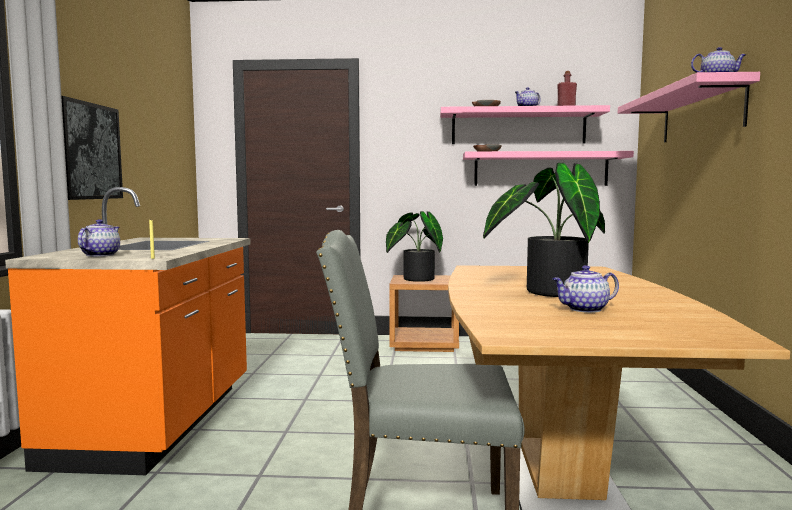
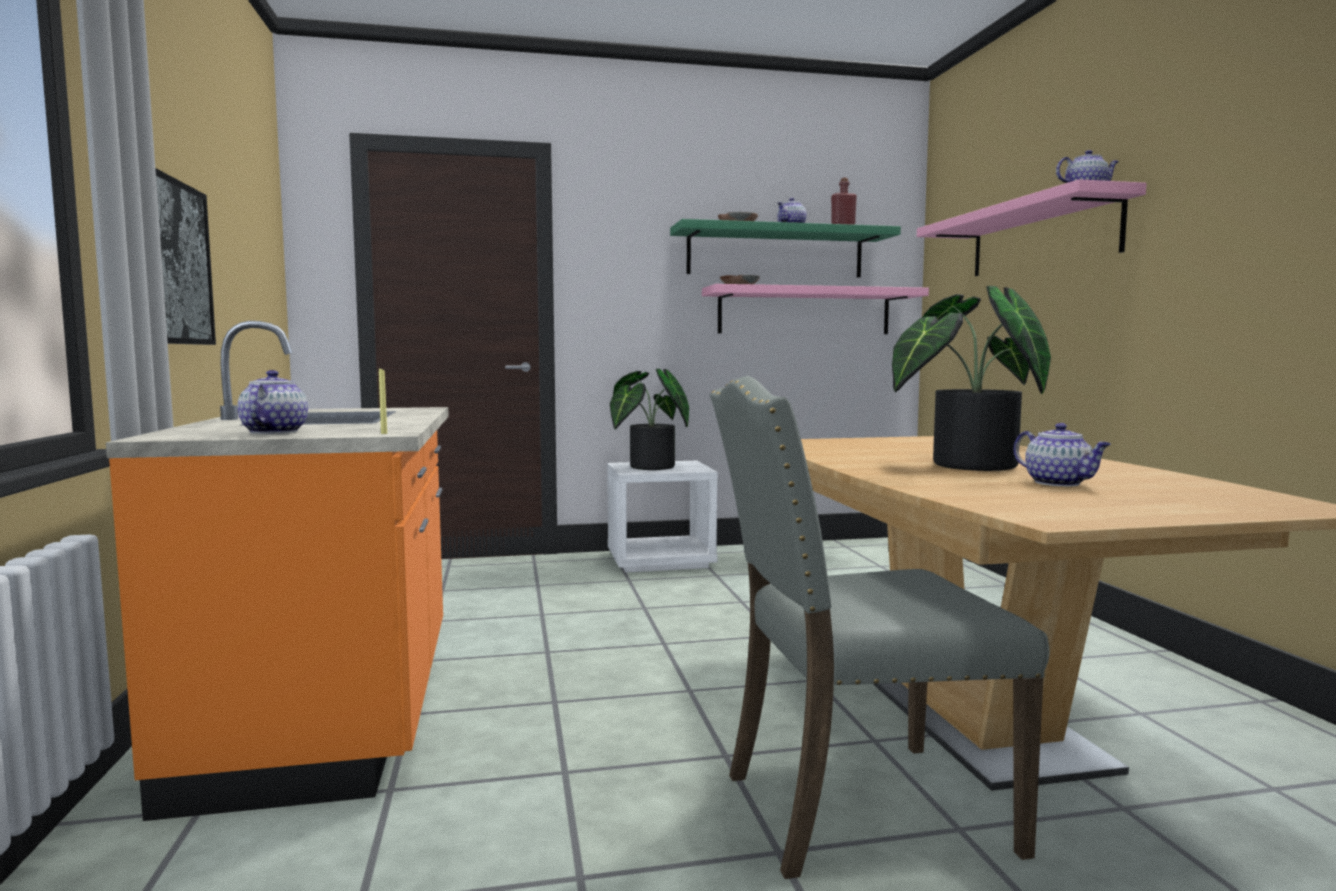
camera: 15 degrees left, 0 degrees up
brown nightstand [389,275,459,352] -> white nightstand [607,461,718,573]
pink shelf [440,105,610,144] -> green shelf [670,219,901,278]
teapot [552,265,619,313] -> teapot turned 90 degrees counterclockwise [1014,423,1111,487]

